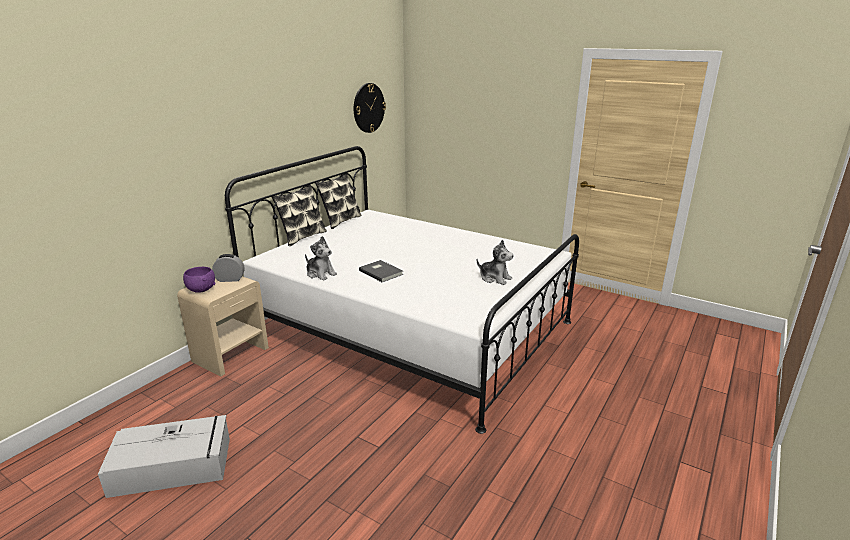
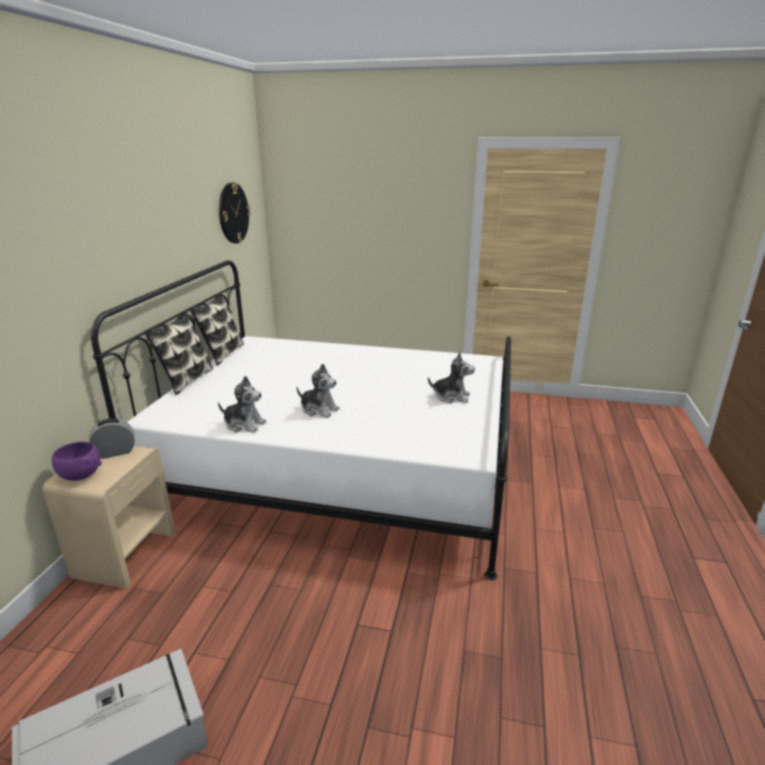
camera: 20 degrees left, 0 degrees up
grey book [359,260,404,282] -> plush toy [296,363,340,418]

